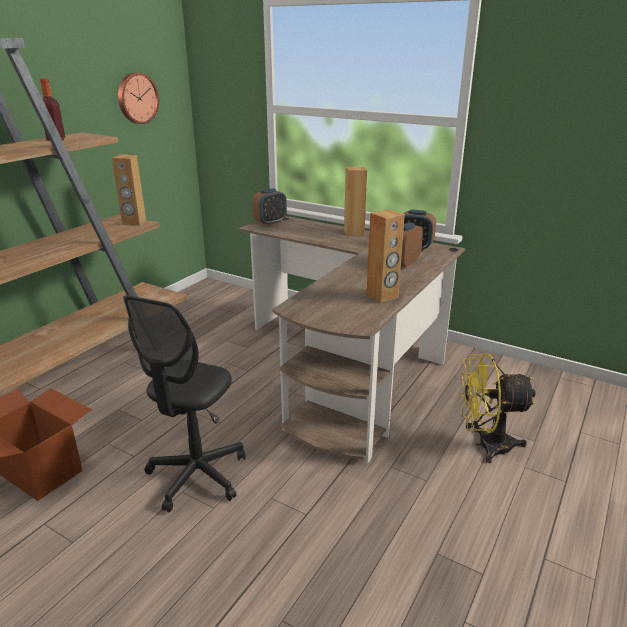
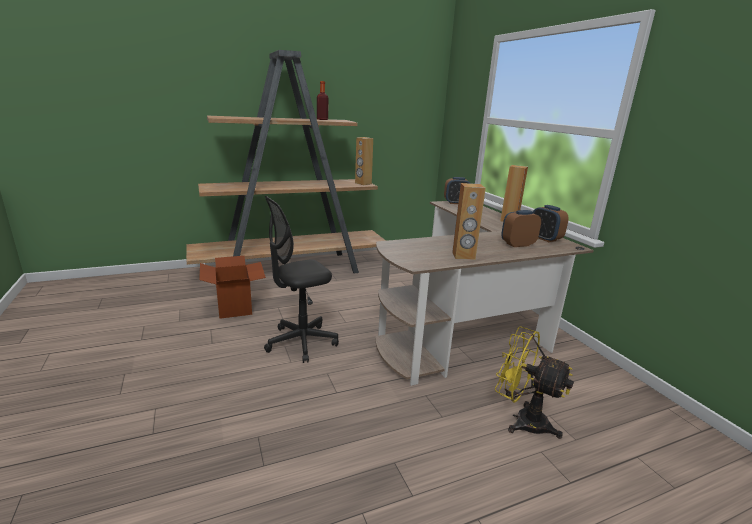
camera: 35 degrees right, 5 degrees down
wall clock [118,73,159,124] -> none

